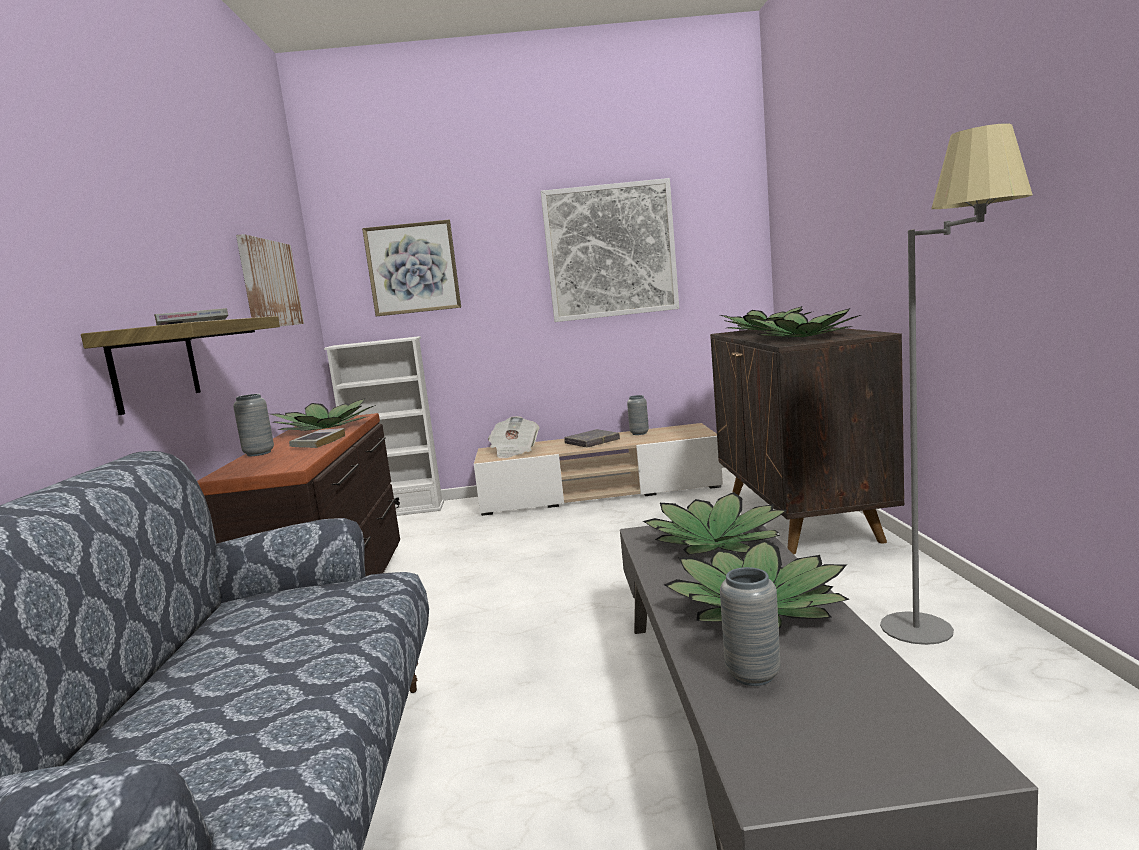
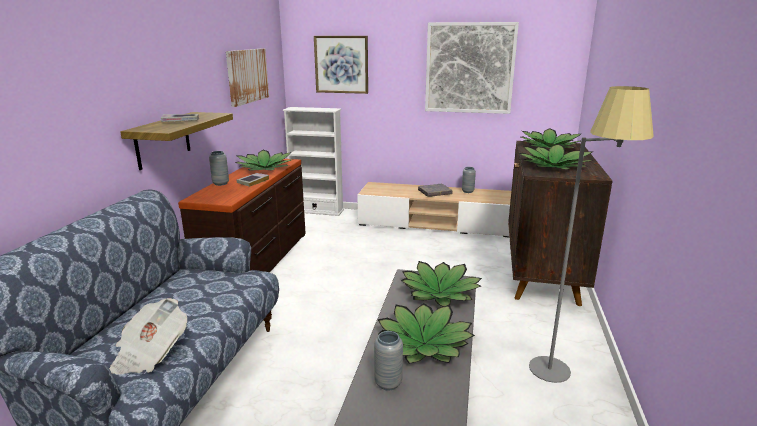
camera: 15 degrees right, 10 degrees up
newspaper [488,416,540,458] -> newspaper moved to [109,298,187,374]

